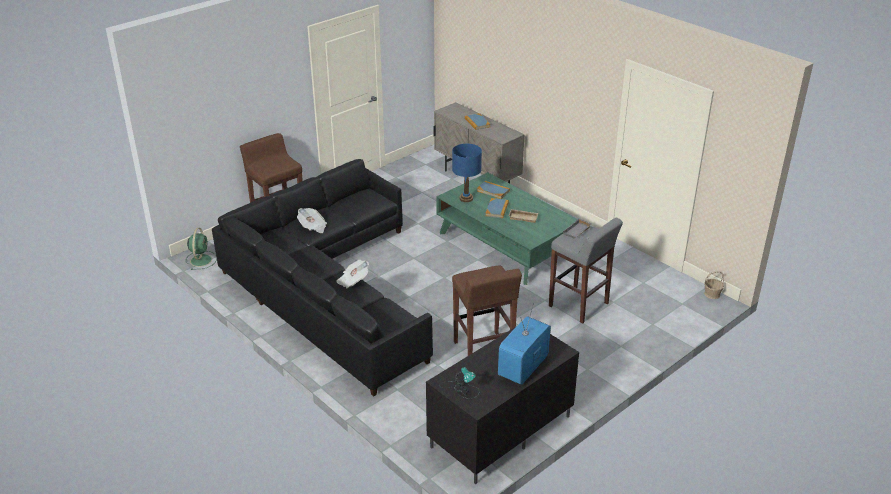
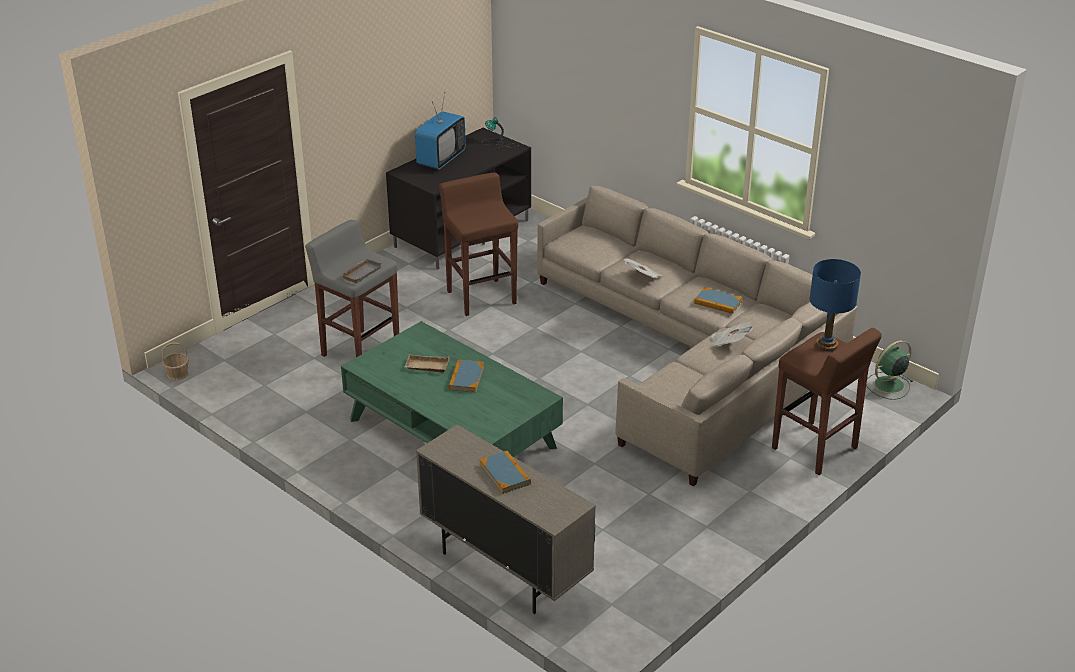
camera: 175 degrees right, 0 degrees up
green fan [186,228,217,270] -> green fan turned 60 degrees clockwise [866,340,913,400]
black sofa [212,159,433,396] -> beige sofa [537,186,857,487]
blue table lamp [452,144,482,202] -> blue table lamp moved to [809,259,861,351]
book [477,181,510,199] -> book moved to [694,287,742,314]

